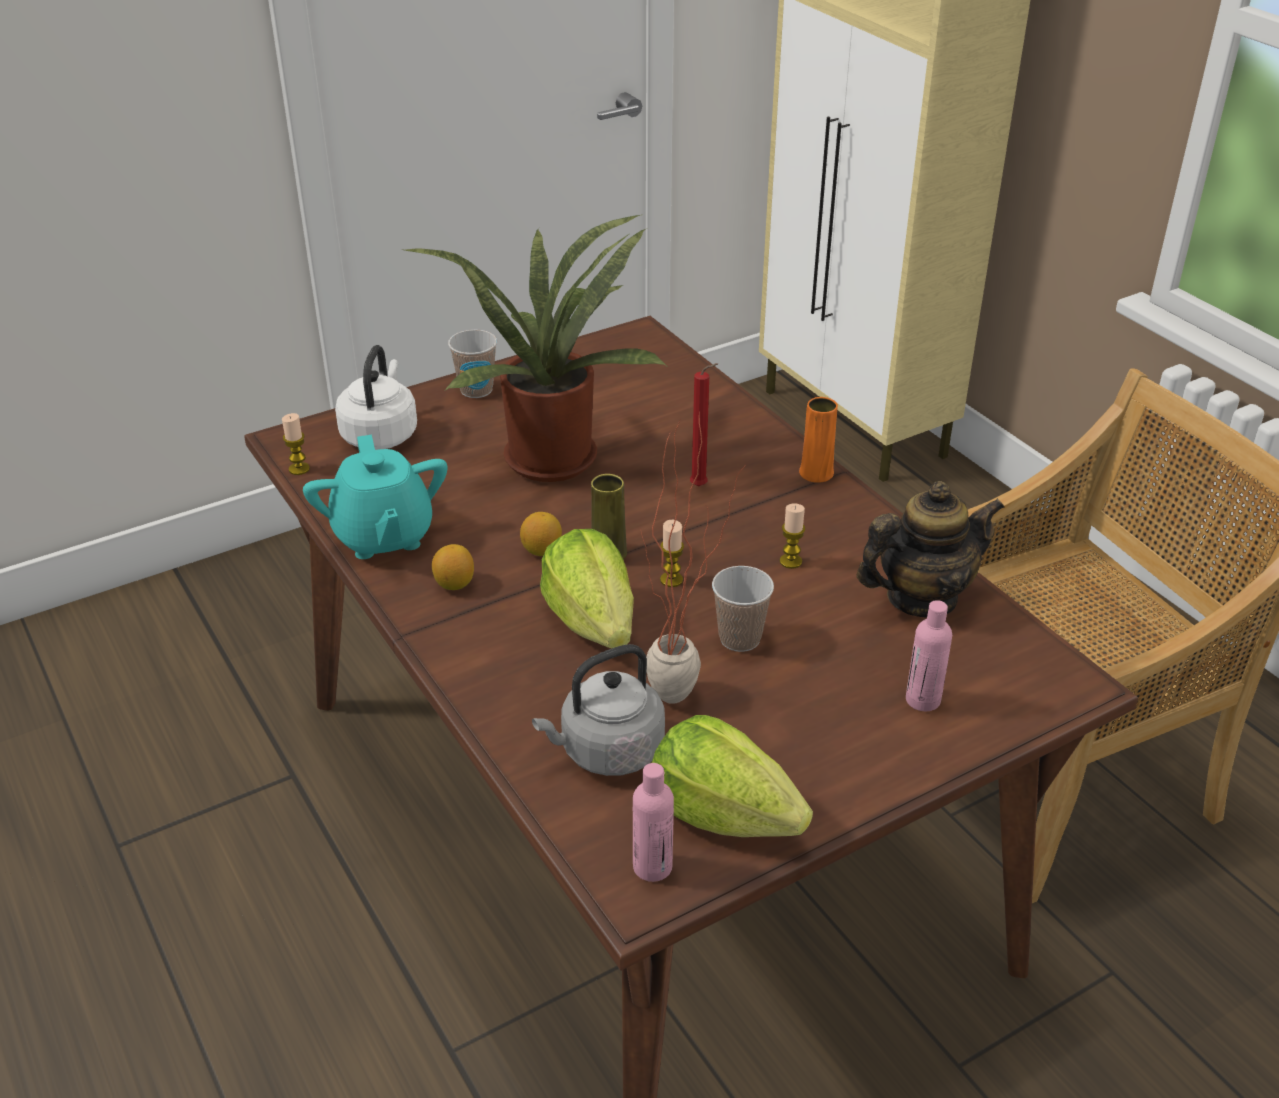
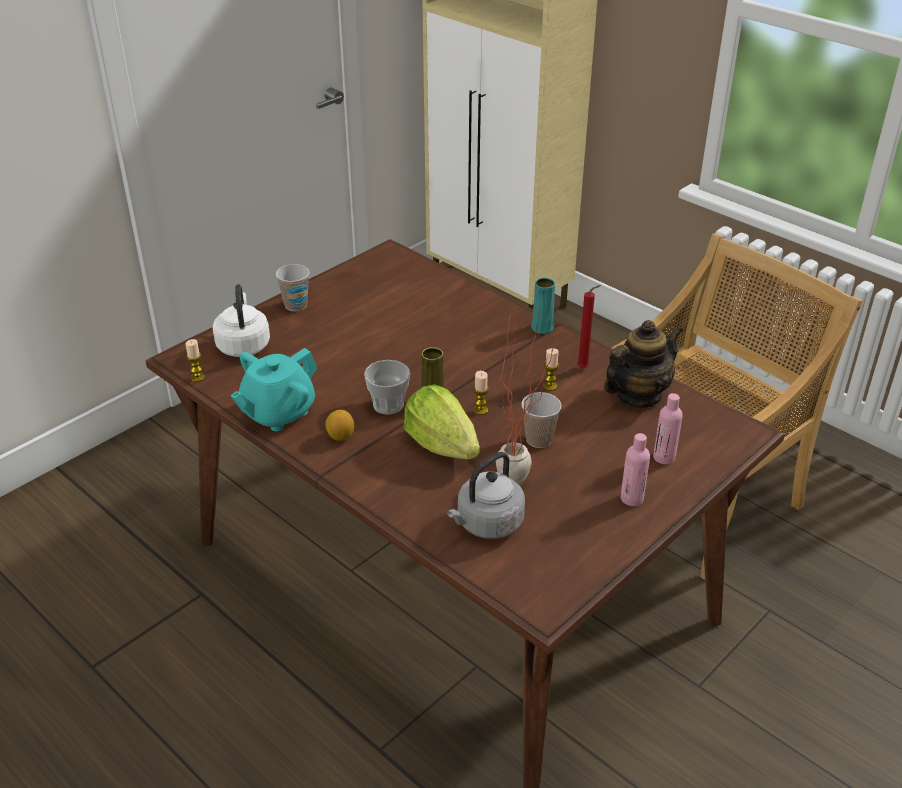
camera: 15 degrees left, 0 degrees up
turquoise teapot [303,435,447,559] -> turquoise teapot turned 75 degrees clockwise [231,348,317,431]
potted plant [402,215,669,482] -> none
lemon [520,512,562,556] -> cup [364,360,410,415]
pink bottle [633,763,674,882] -> pink bottle moved to [621,433,650,506]
lettuce [652,715,813,837] -> none
red candle [690,363,718,487] -> red candle moved to [577,285,601,369]
orange vase [799,397,838,483] -> turquoise vase [531,278,555,334]

